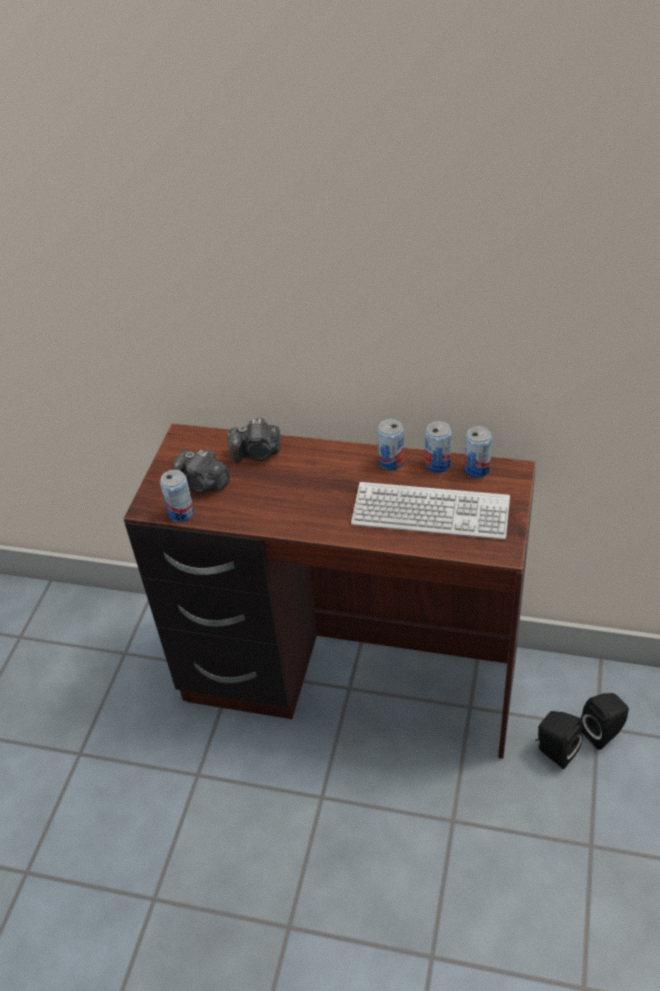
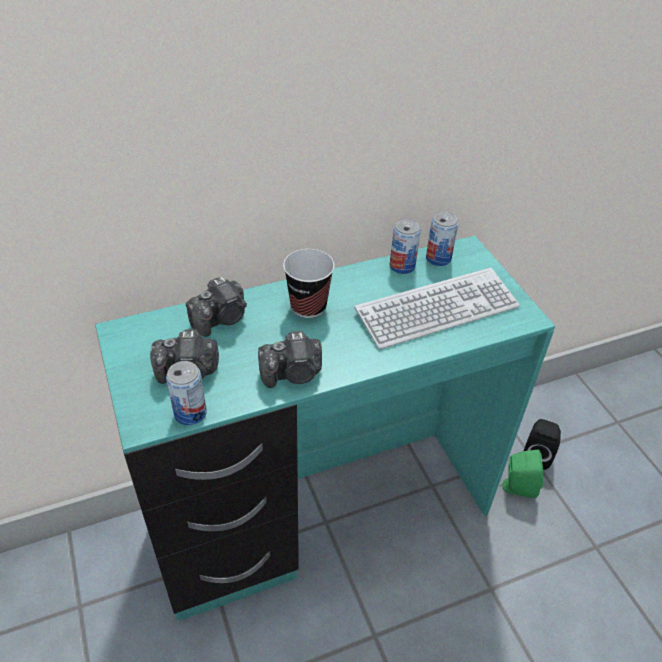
camera: 40 degrees left, 0 degrees up
brown desk [123,423,536,759] -> turquoise desk [95,235,555,621]
can [377,419,404,470] -> none
black speaker [536,711,583,769] -> green speaker [500,450,543,498]
none -> camera [258,331,322,388]
none -> cup [283,249,335,318]

